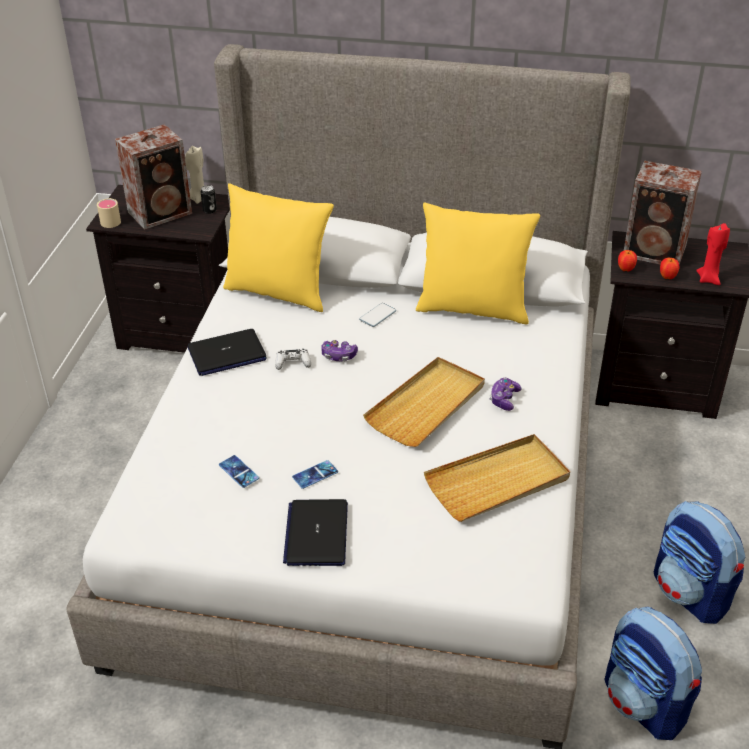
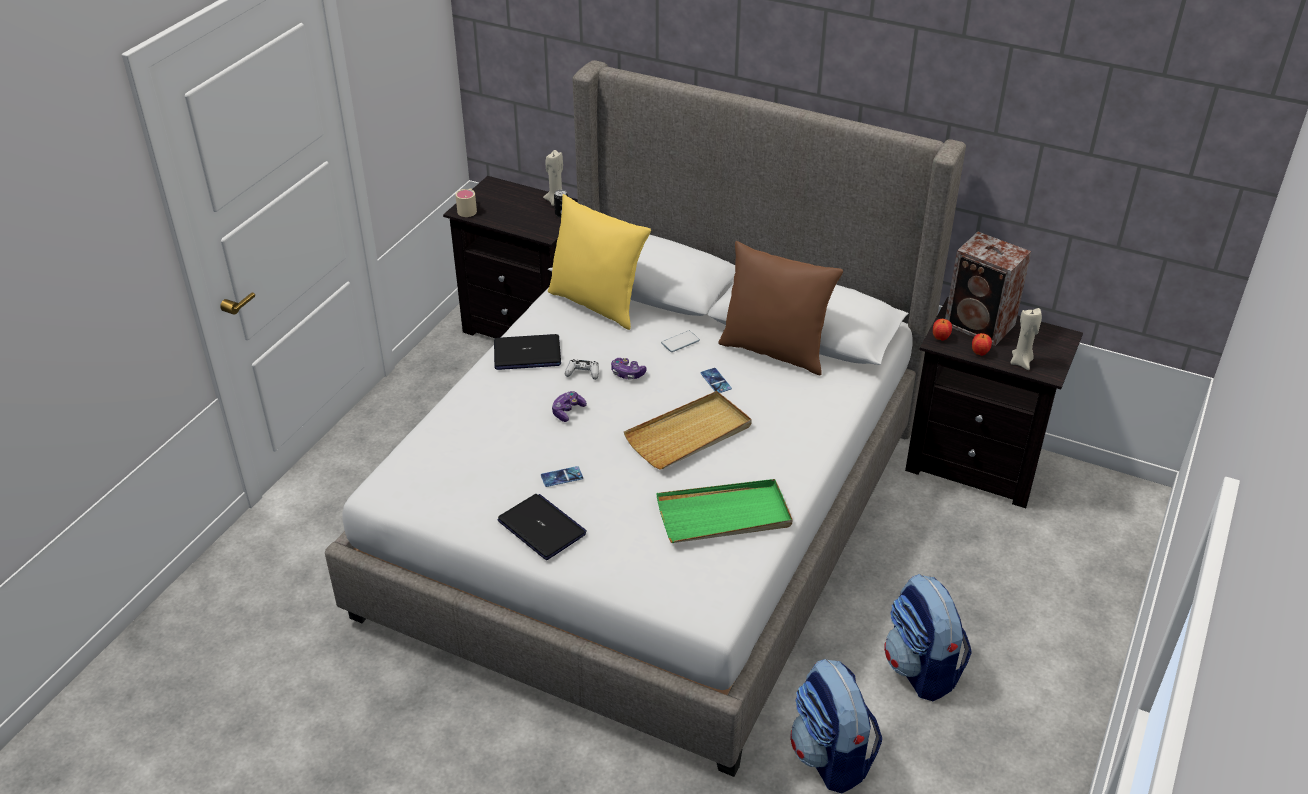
camera: 15 degrees right, 0 degrees up
speaker [115,124,192,230] -> none
phone [219,455,259,488] -> phone moved to [700,368,732,393]
laptop [283,499,348,566] -> laptop turned 120 degrees clockwise [498,494,587,560]
yellow pillow [416,203,540,324] -> brown pillow [718,241,843,375]
beige tray [424,434,570,522] -> green tray [656,479,793,543]
game controller [490,378,521,411] -> game controller moved to [552,391,587,422]
red candle [696,223,730,285] -> beige candle [1010,308,1042,370]

